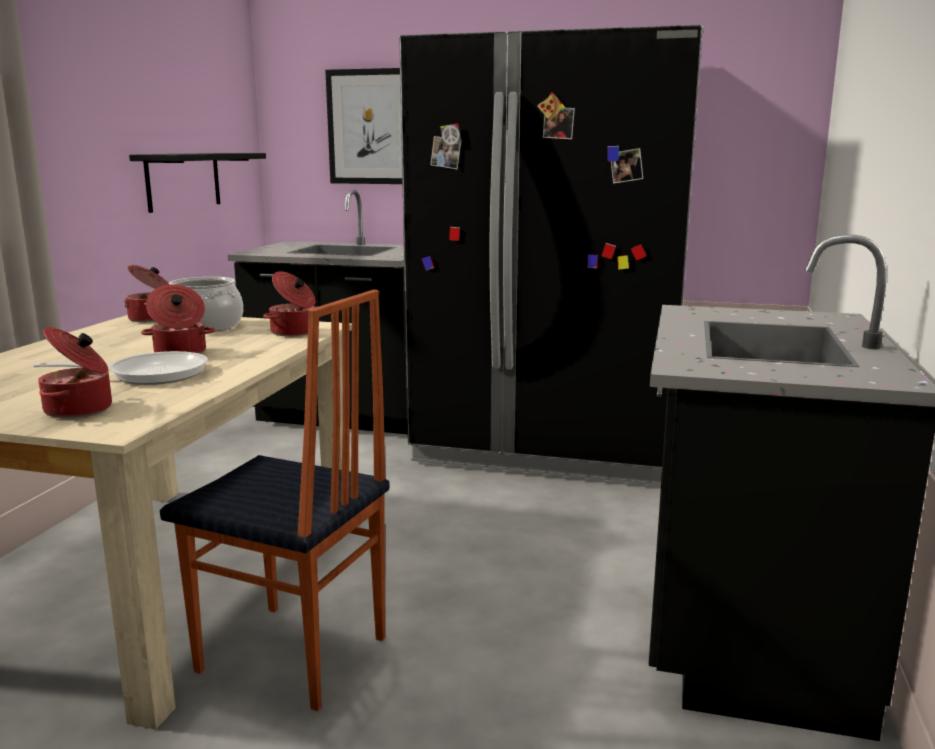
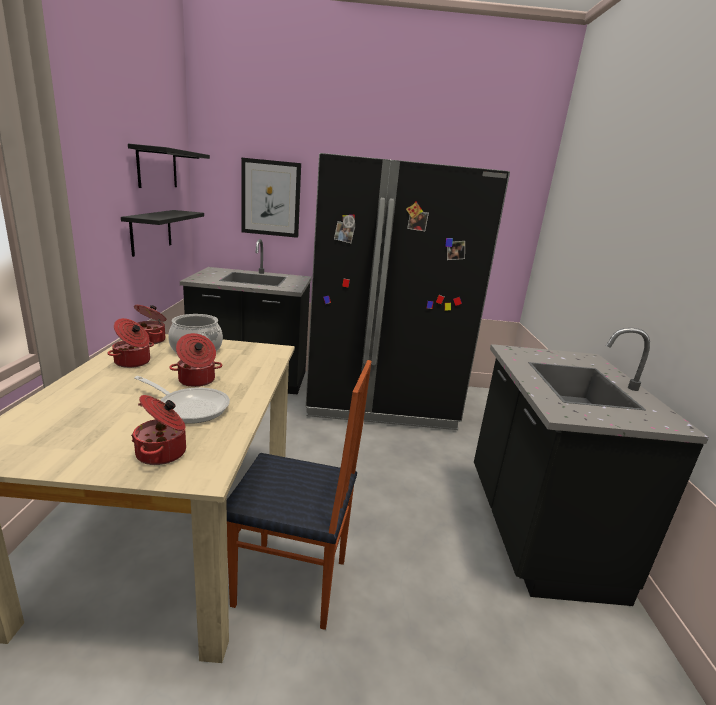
camera: 15 degrees left, 5 degrees up
frying pan [33,351,208,385] -> frying pan turned 60 degrees clockwise [134,376,230,424]
cooking pot [263,271,316,337] -> cooking pot moved to [107,318,154,368]
none -> black shelf [128,144,210,188]

